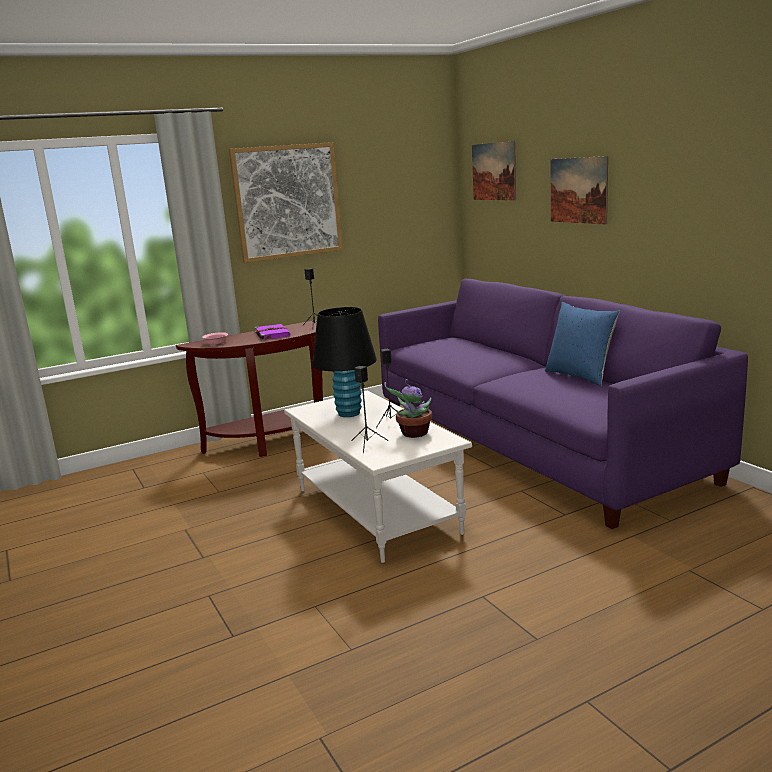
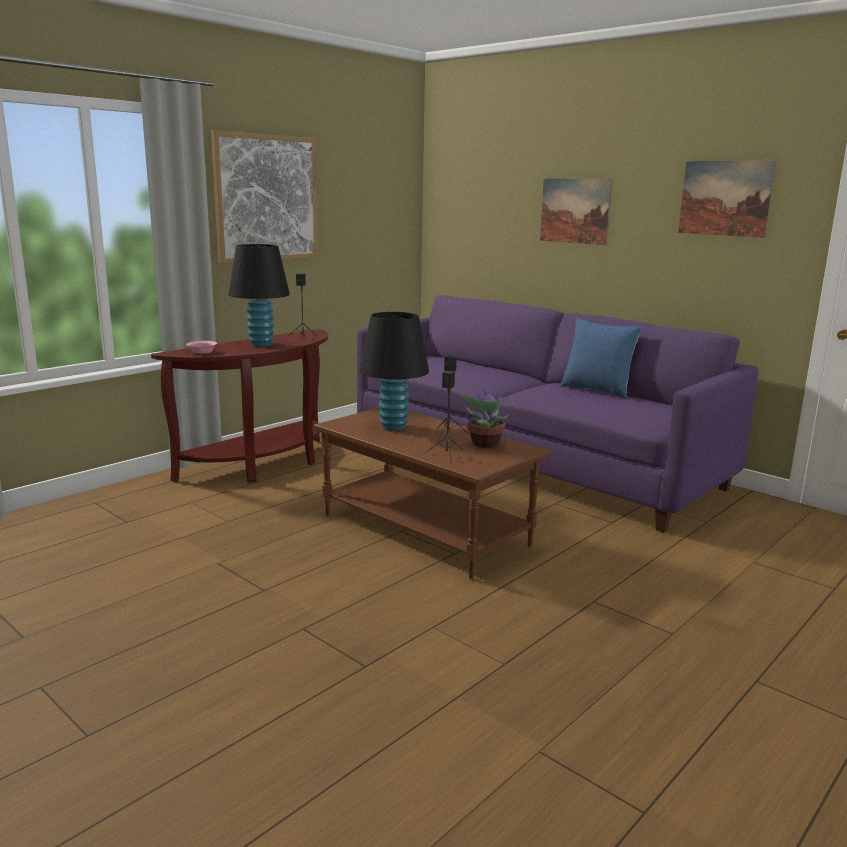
camera: 20 degrees left, 0 degrees up
purple book [255,324,290,341] -> black table lamp [229,244,290,347]
white coffee table [284,390,472,563] -> brown coffee table [314,408,551,579]
picture [472,141,516,201] -> picture moved to [678,161,776,238]

